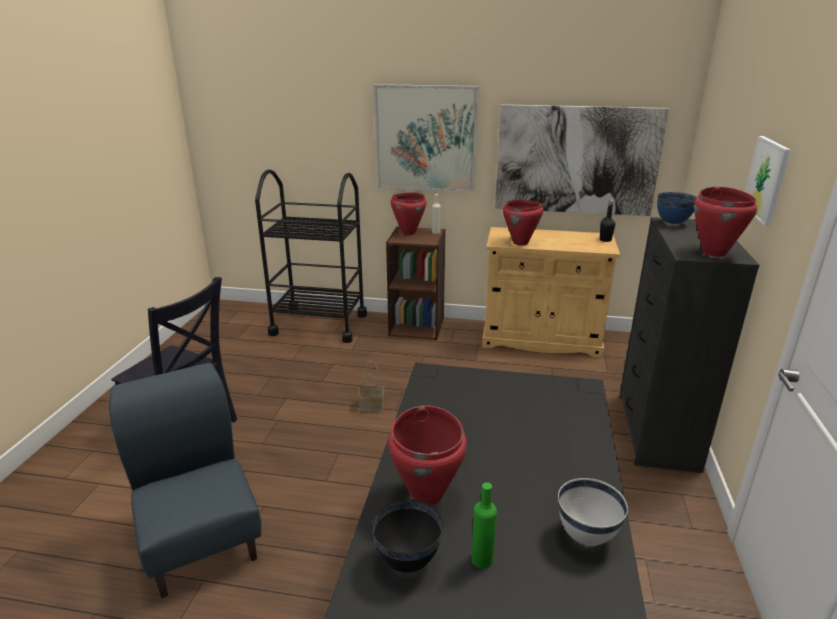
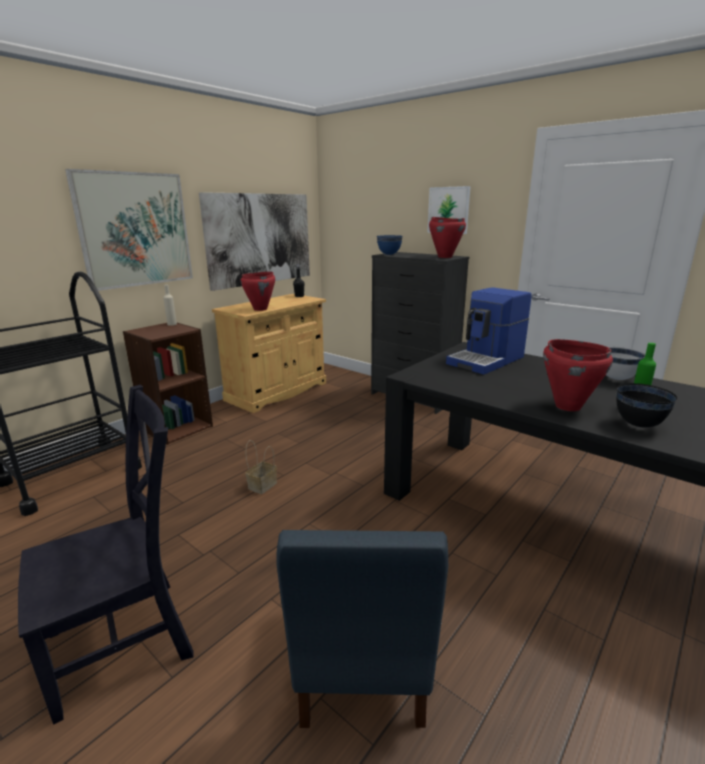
camera: 60 degrees left, 5 degrees down
blue chair [109,363,262,598] -> blue chair turned 90 degrees counterclockwise [276,530,448,728]
red cooking pot [390,192,426,235] -> none
none -> coffee machine [446,287,532,375]

